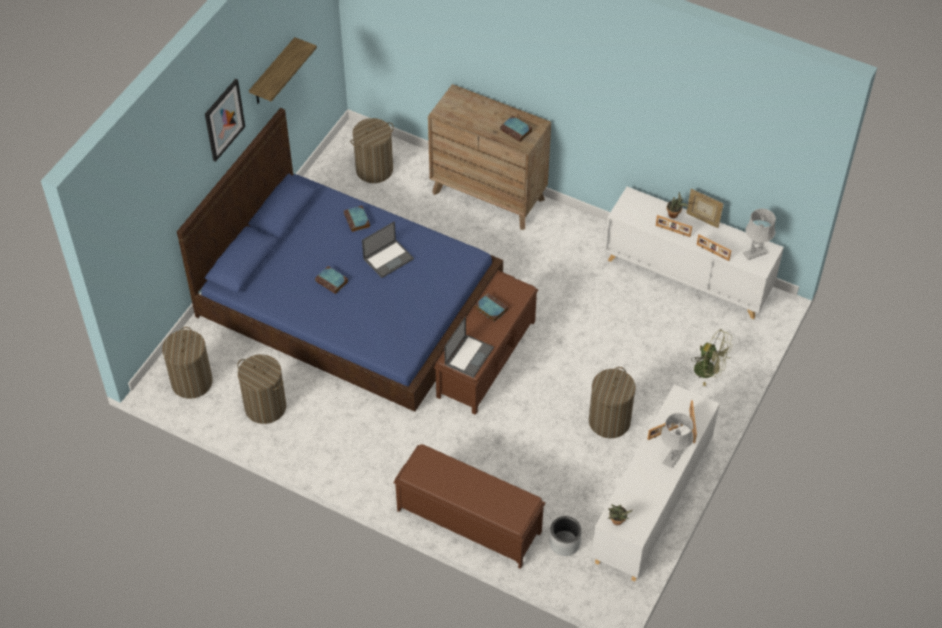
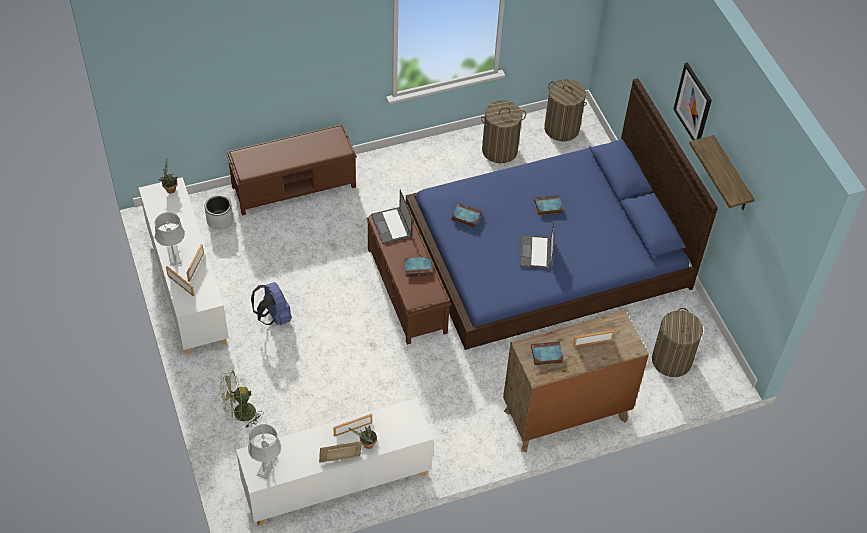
camera: 130 degrees right, 0 degrees up
book [344,205,370,232] -> book moved to [451,203,482,228]
laundry basket [589,367,636,438] -> blue backpack [251,282,292,325]
picture frame [697,234,731,261] -> picture frame moved to [573,330,614,347]

